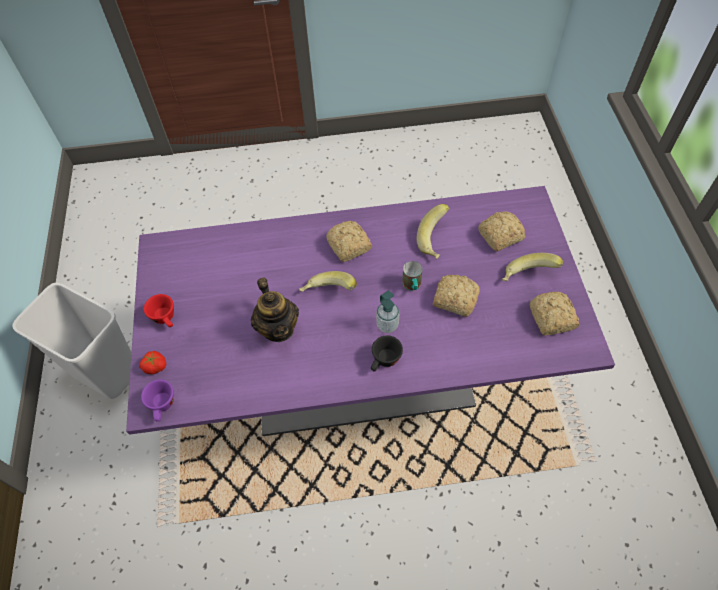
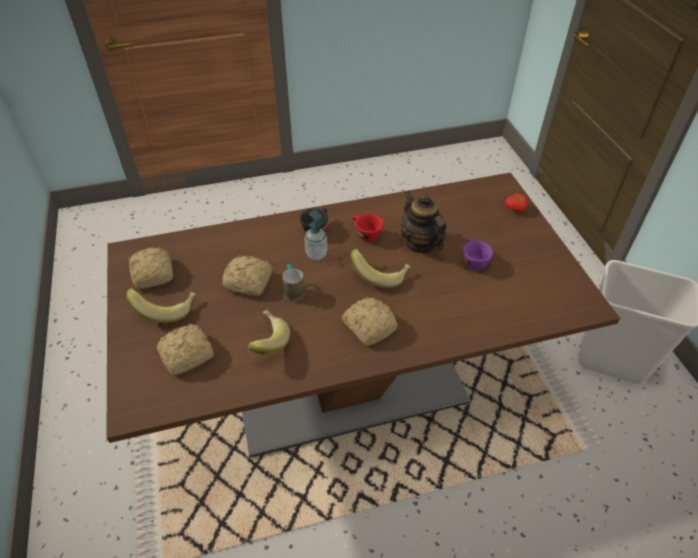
camera: 170 degrees right, 10 degrees down
purple dining table [126,186,615,436] -> brown dining table [107,172,620,458]
purple cup [141,379,174,421] -> purple cup moved to [463,238,493,270]
red cup [144,294,174,327] -> red cup moved to [352,214,384,242]

